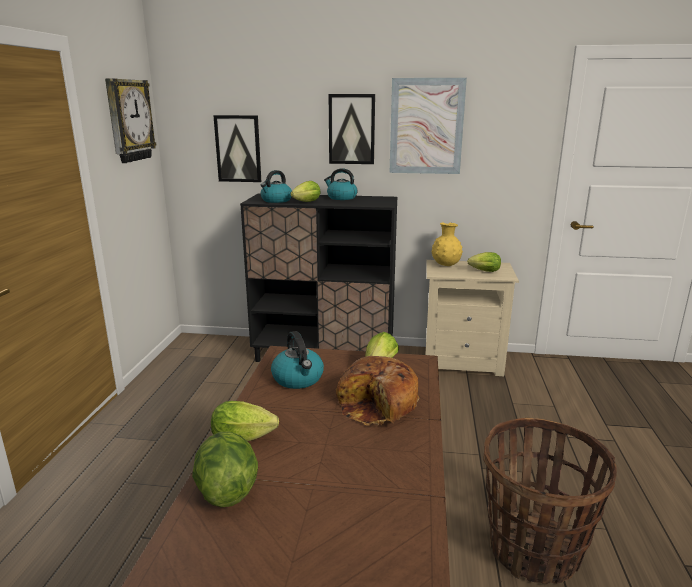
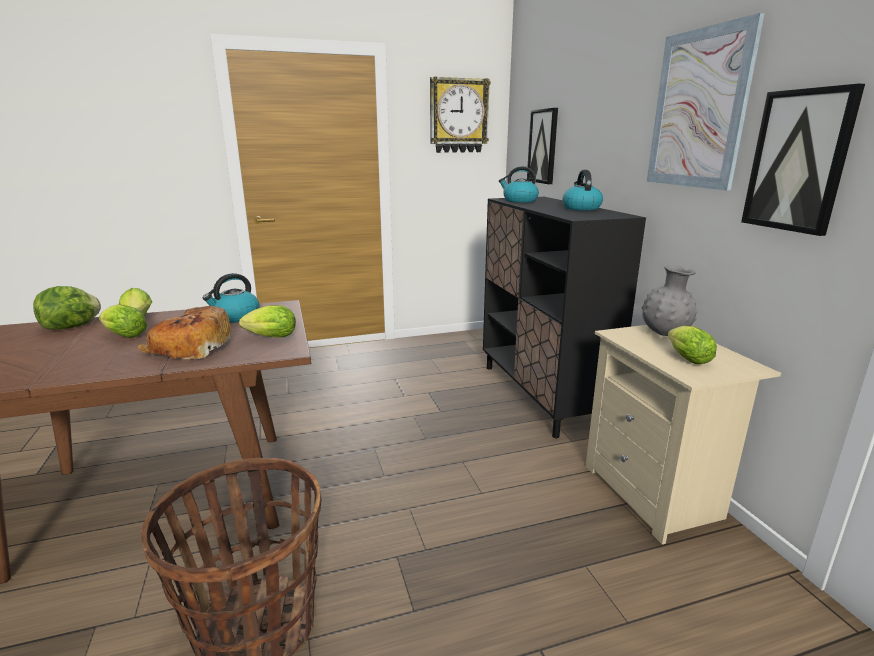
camera: 65 degrees right, 0 degrees up
lettuce [290,181,321,202] -> lettuce moved to [99,304,147,338]
picture [329,94,375,164] -> picture moved to [741,84,865,236]
yellow vase [432,222,463,266] -> grey vase [641,265,698,336]

